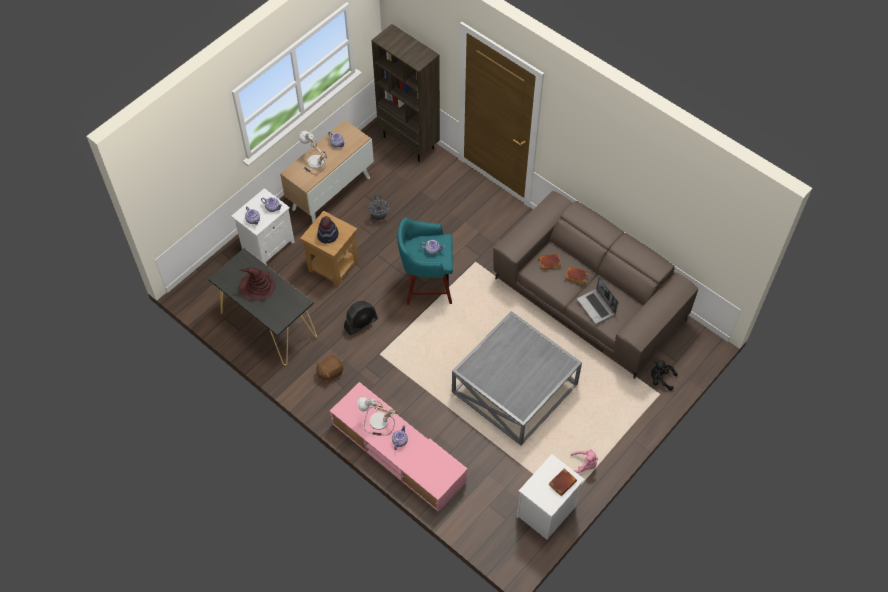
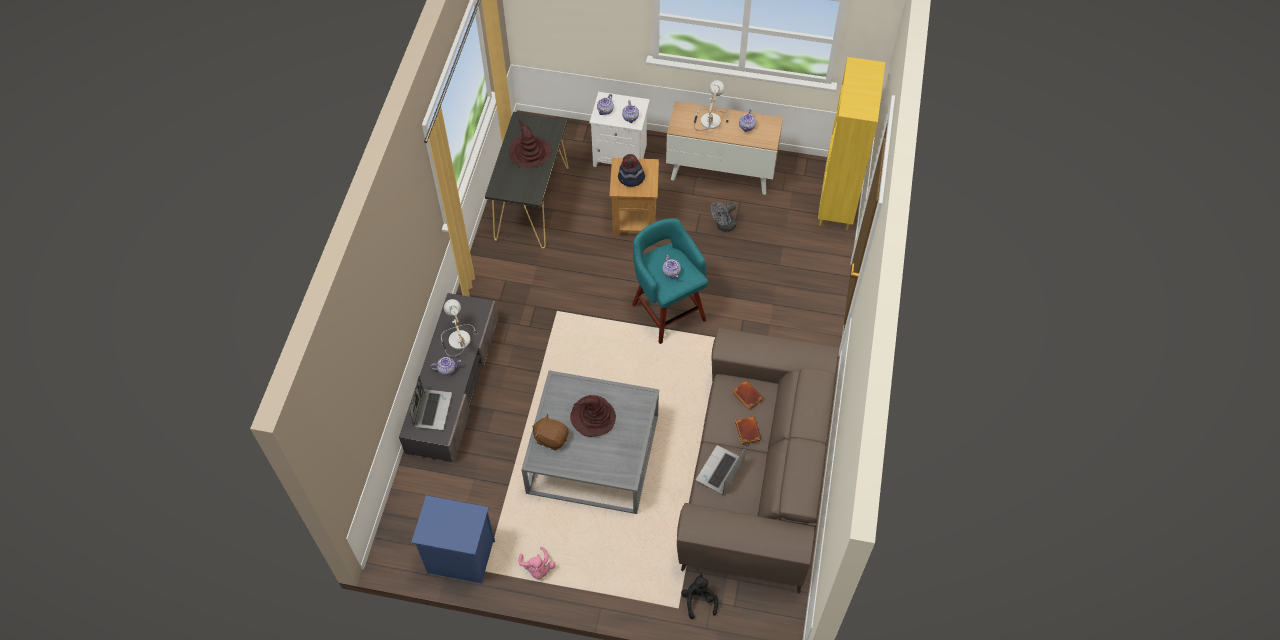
camera: 60 degrees right, 0 degrees up
brown plush toy [316,355,343,383] -> brown plush toy moved to [532,414,569,450]
pink tv stand [330,382,468,512] -> grey tv stand [399,293,498,462]
black fan [344,301,378,335] -> none
brown bookcase [372,24,440,162] -> yellow bookcase [818,57,885,230]
white nightstand [517,454,584,539] -> blue nightstand [411,495,495,584]
brown book [548,468,577,496] -> none
none -> laptop [409,376,452,430]
none -> brown hat [570,395,616,437]

